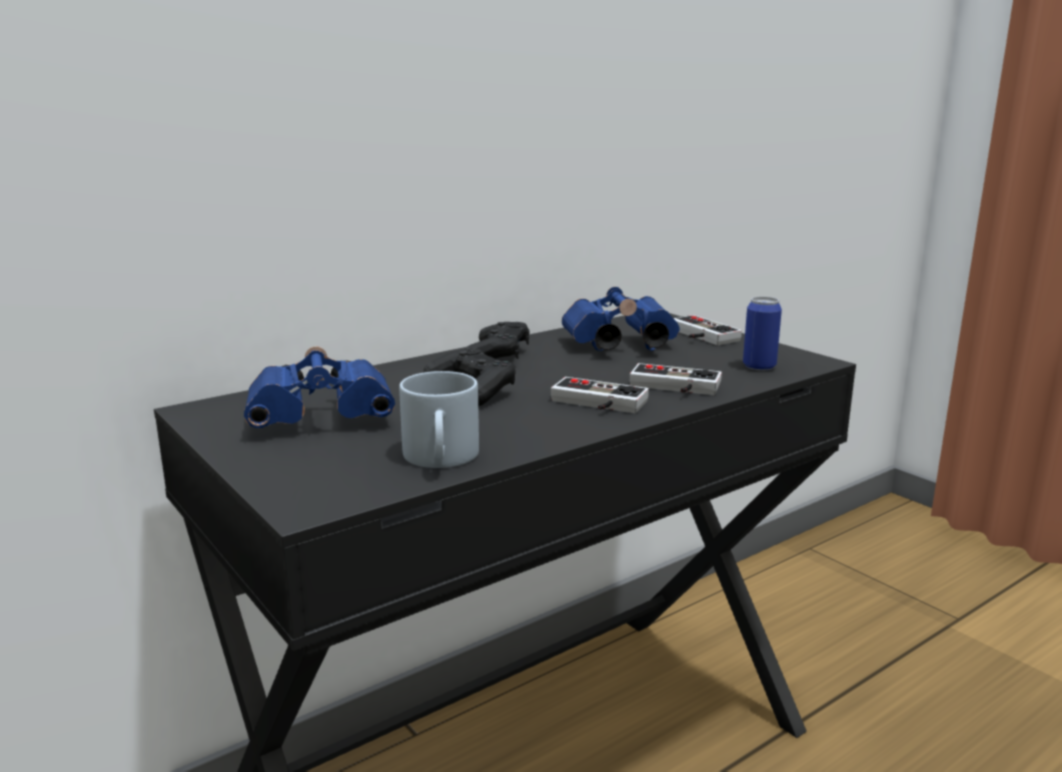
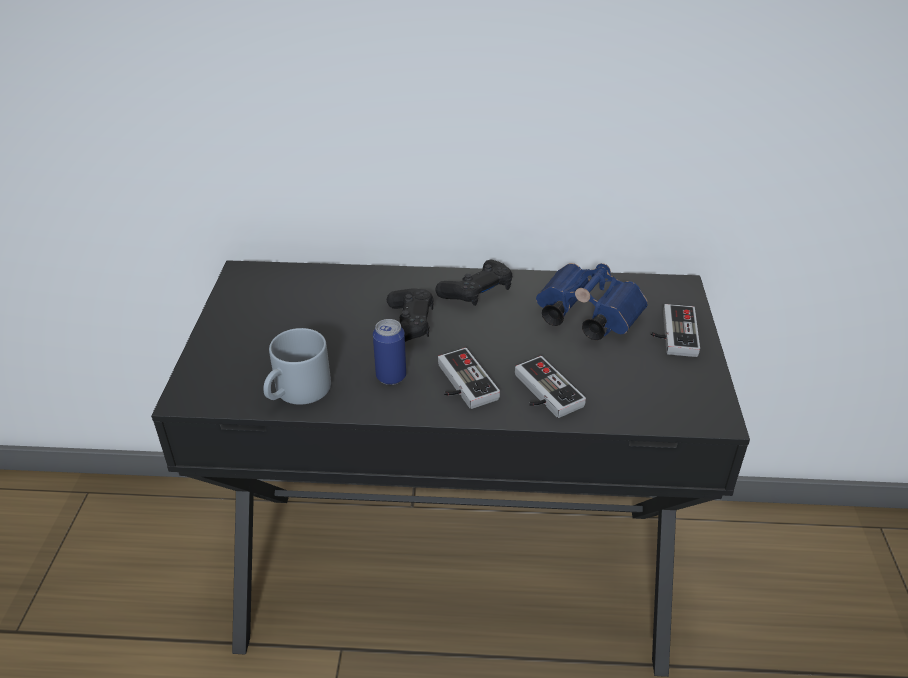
camera: 40 degrees right, 20 degrees up
blue binoculars [244,347,395,428] -> none
can [743,296,782,371] -> can moved to [373,319,406,385]

